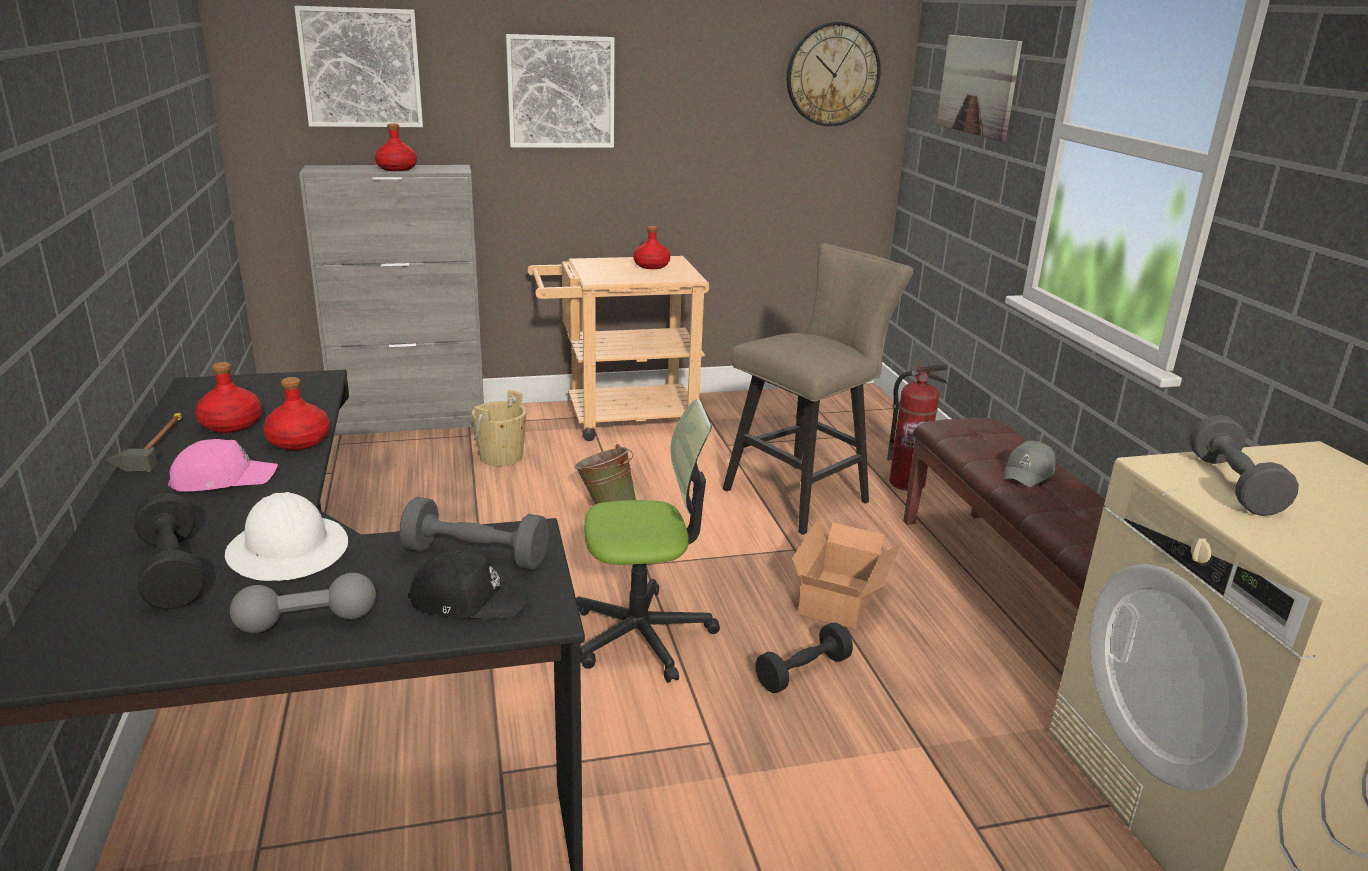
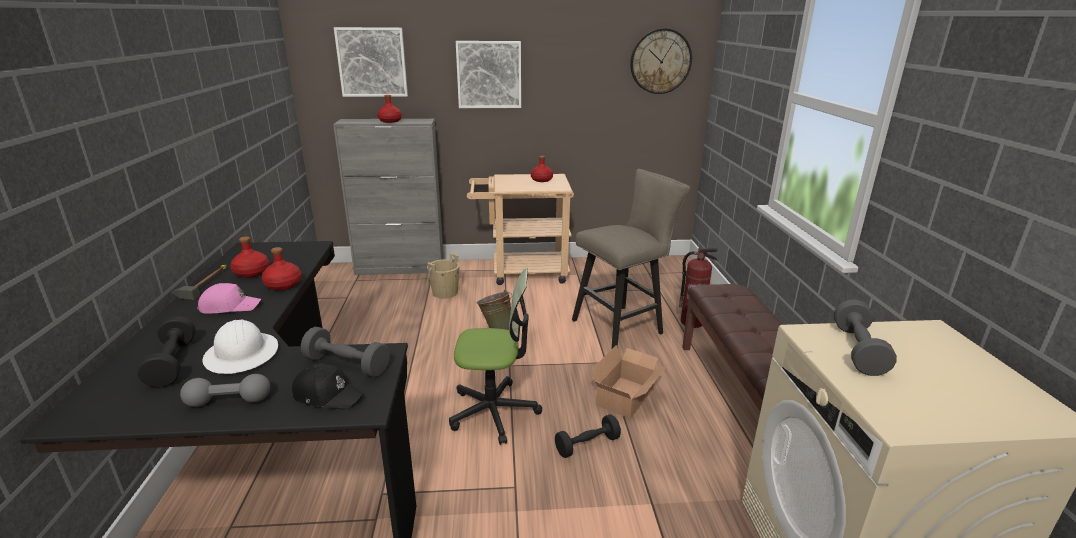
camera: 10 degrees right, 0 degrees up
picture [937,35,1022,142] -> none
grey cap [1004,441,1056,487] -> none

